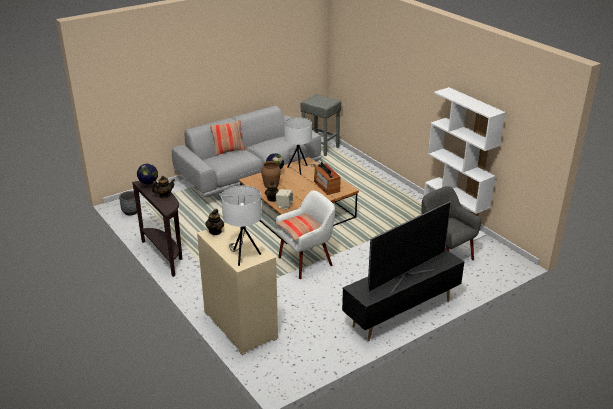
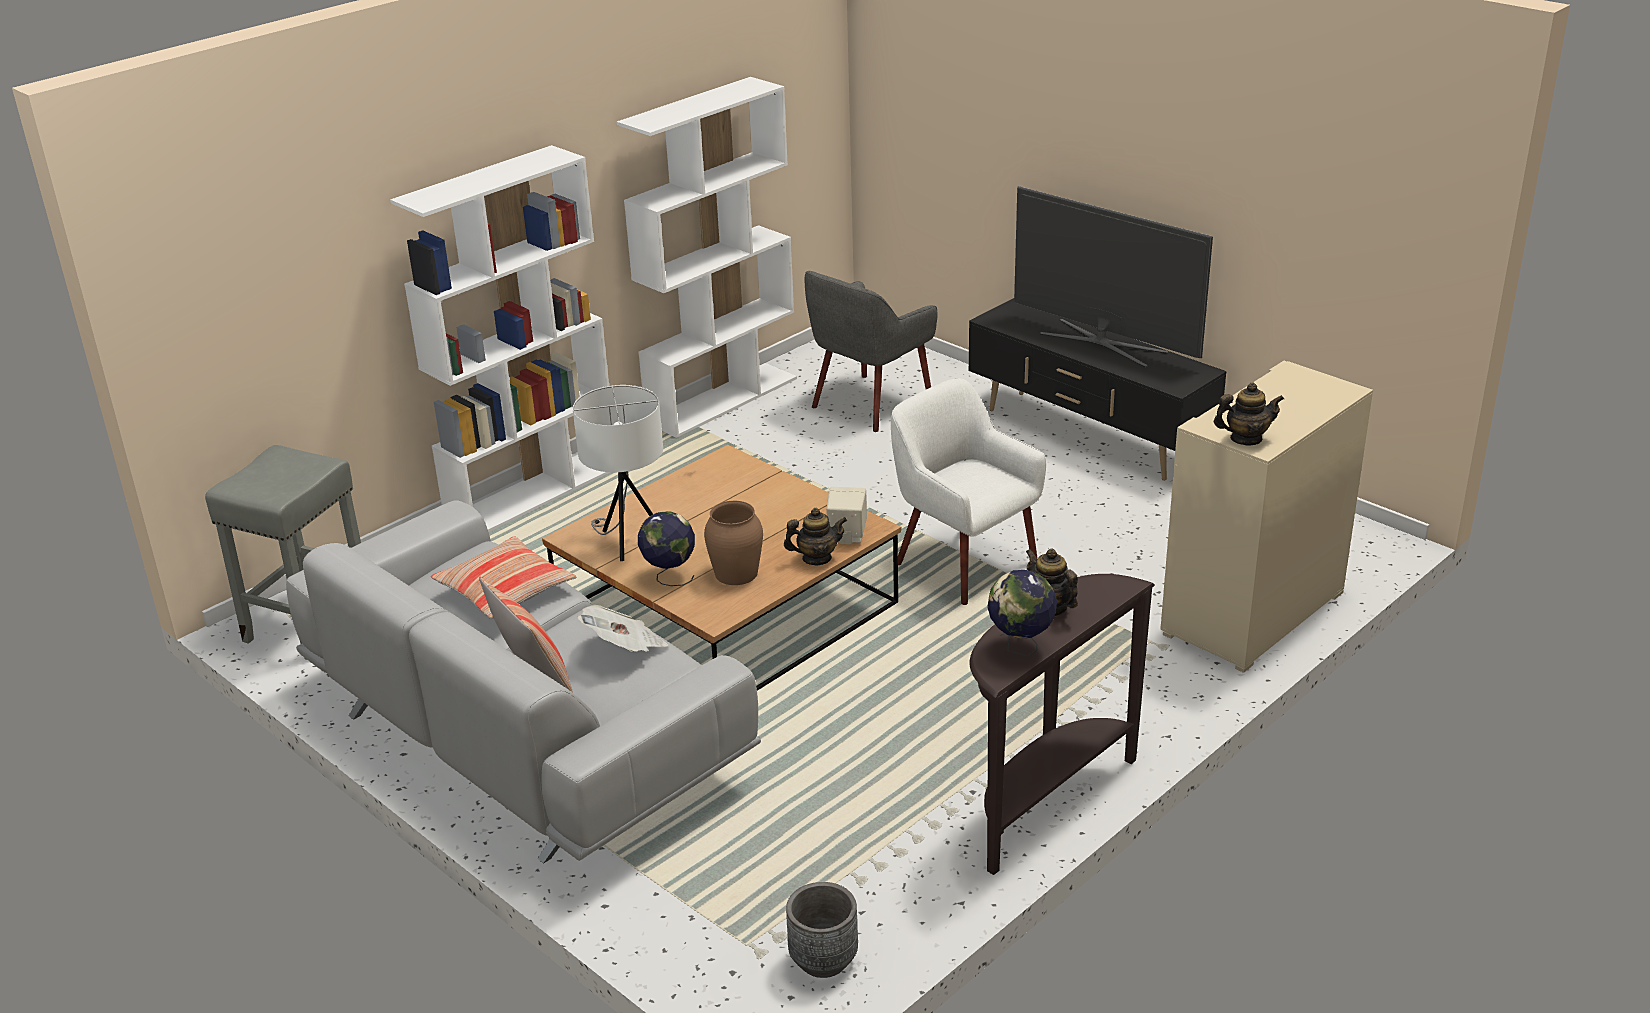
camera: 100 degrees left, 0 degrees up
white table lamp [221,185,262,266] -> none
pillow [276,214,321,240] -> pillow moved to [431,537,577,619]
radio [313,162,341,195] -> none
none -> white bookcase [390,145,610,532]
none -> newspaper [577,605,668,652]

